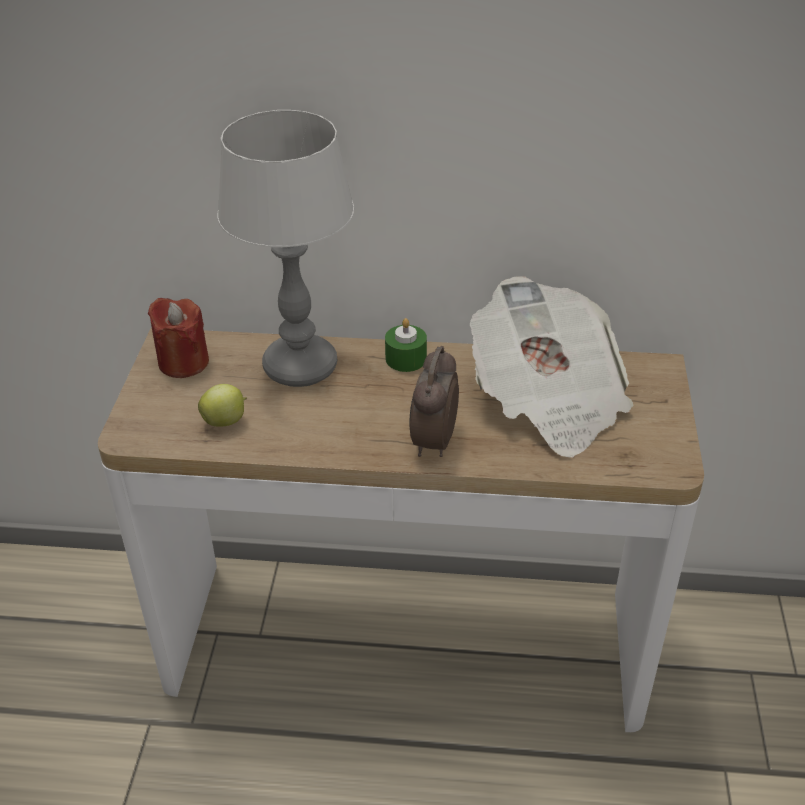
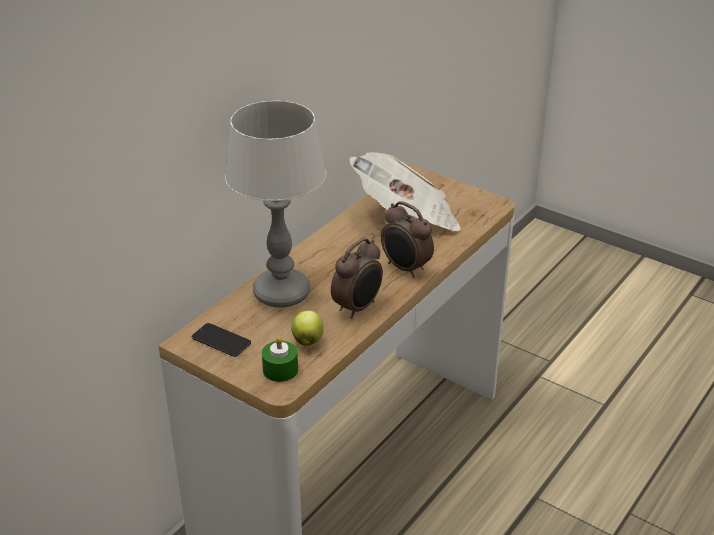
camera: 60 degrees left, 5 degrees down
red candle [148,298,209,378] -> phone [192,323,251,357]
green candle [385,318,427,372] -> green candle moved to [262,337,298,382]
none -> alarm clock [331,238,383,319]

